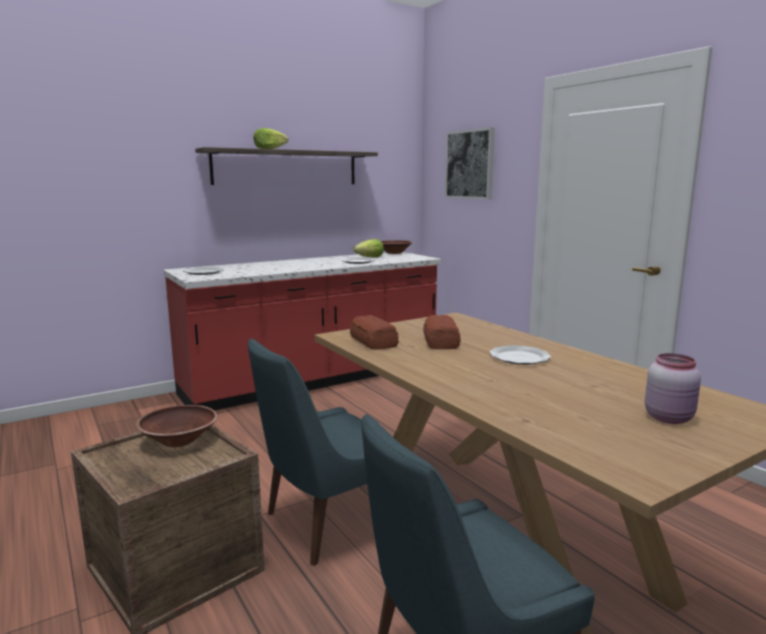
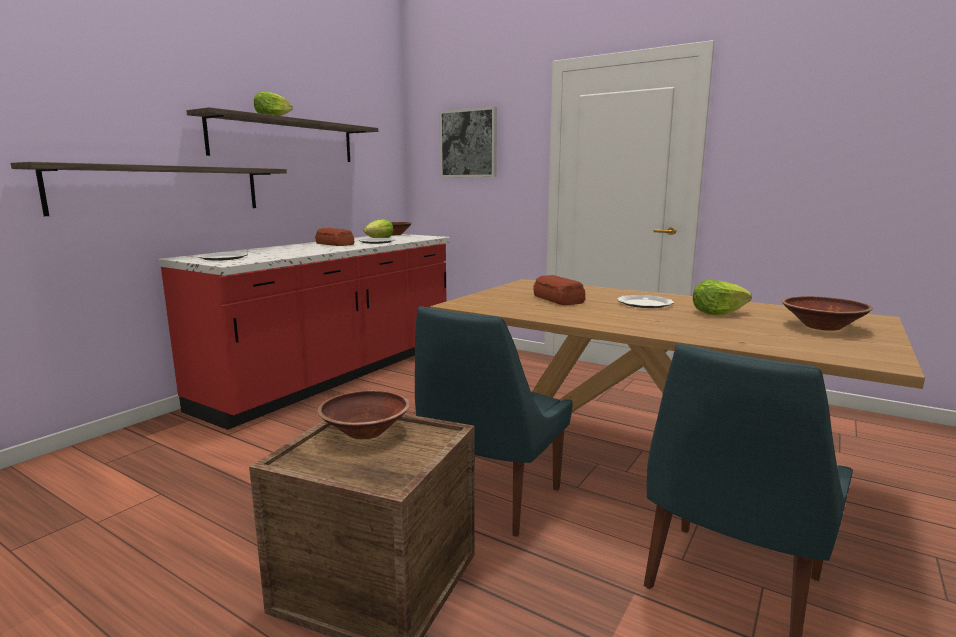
camera: 25 degrees left, 0 degrees up
bread [350,315,399,350] -> bread moved to [315,228,354,246]
pink jar [645,353,701,424] -> brown bowl [782,296,873,331]
none -> shelf [11,162,287,216]
none -> lettuce [693,280,752,315]

